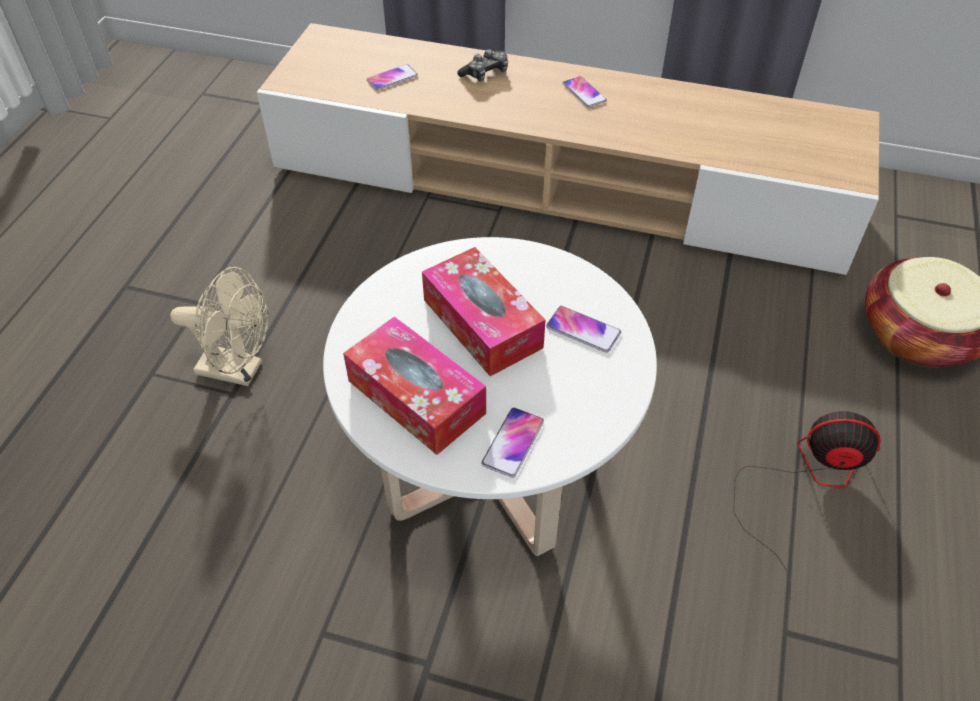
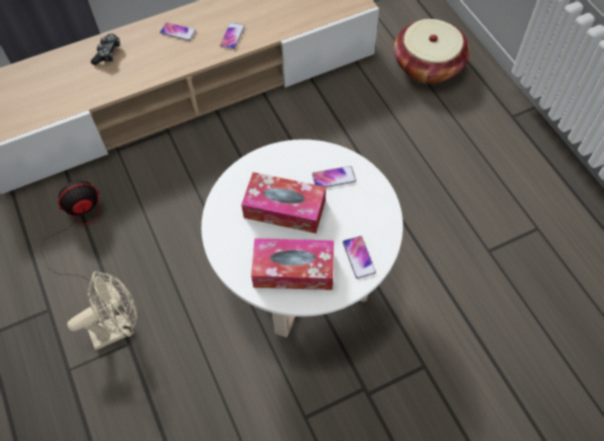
camera: 40 degrees left, 10 degrees up
phone [367,64,418,90] -> phone moved to [220,22,245,49]
fan [734,411,881,600] -> fan moved to [41,180,99,283]

